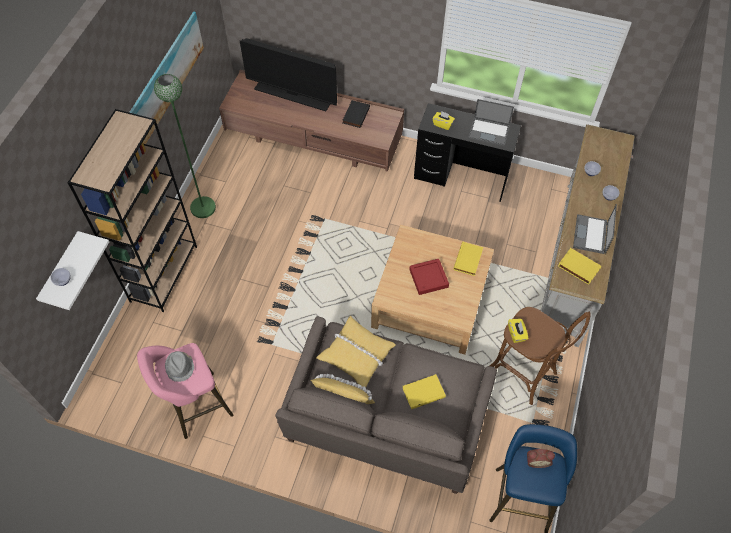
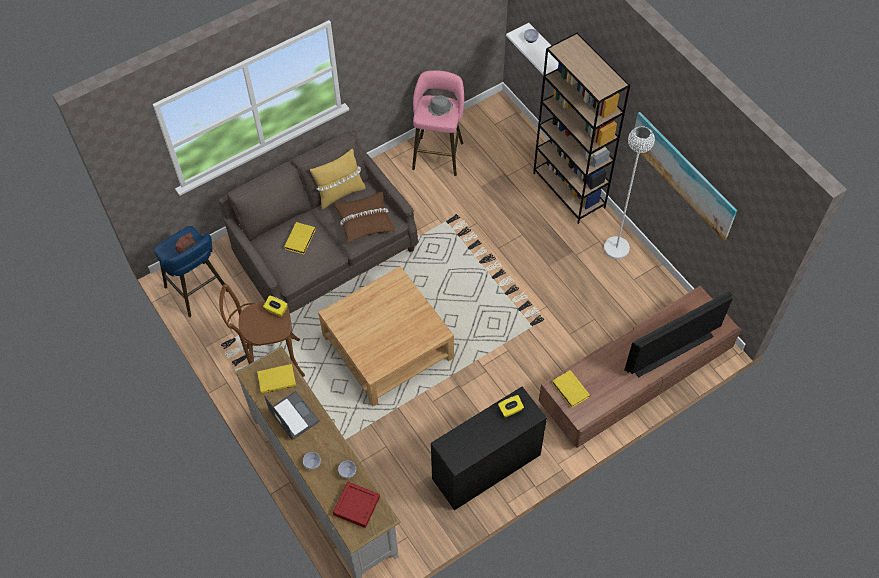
camera: 130 degrees right, 0 degrees up
green floor lamp [154,74,216,218] -> white floor lamp [604,126,655,259]
yellow pillow [316,316,396,387] -> brown pillow [334,192,395,243]
black book [342,100,370,128] -> none
red tray [409,259,449,295] -> red tray moved to [333,482,380,528]
yellow book [453,242,483,276] -> yellow book moved to [552,370,590,408]
laptop [468,99,514,146] -> none

